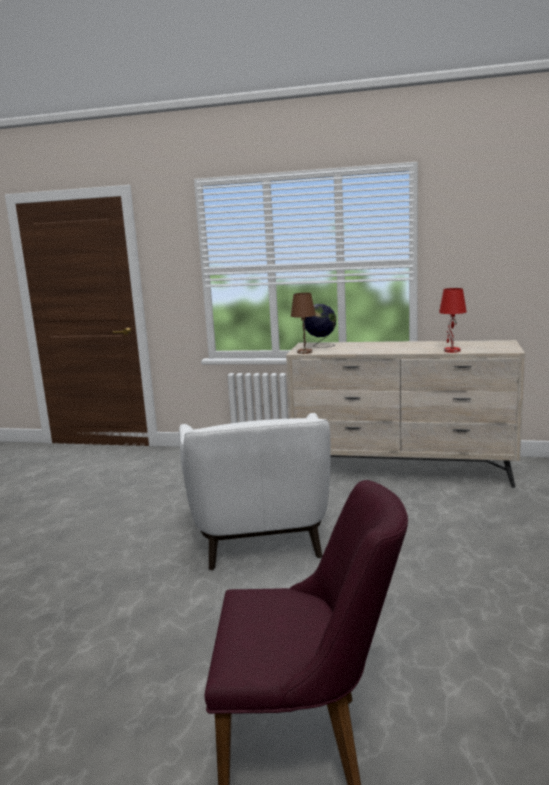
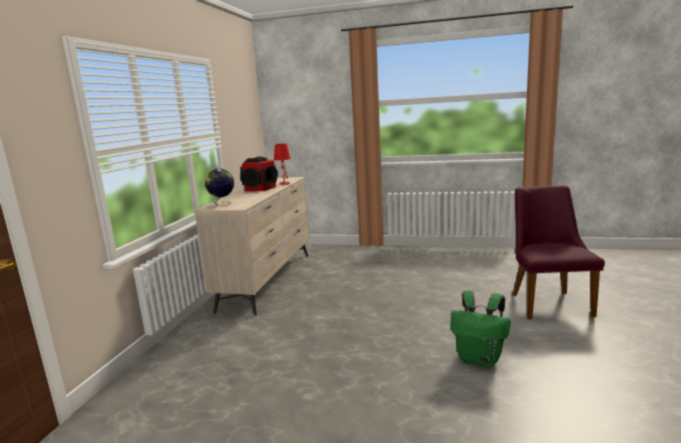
camera: 90 degrees left, 0 degrees up
white armchair [179,413,331,570] -> none
brown table lamp [291,293,316,354] -> none
none -> speaker [240,157,278,191]
none -> green backpack [451,291,511,367]

